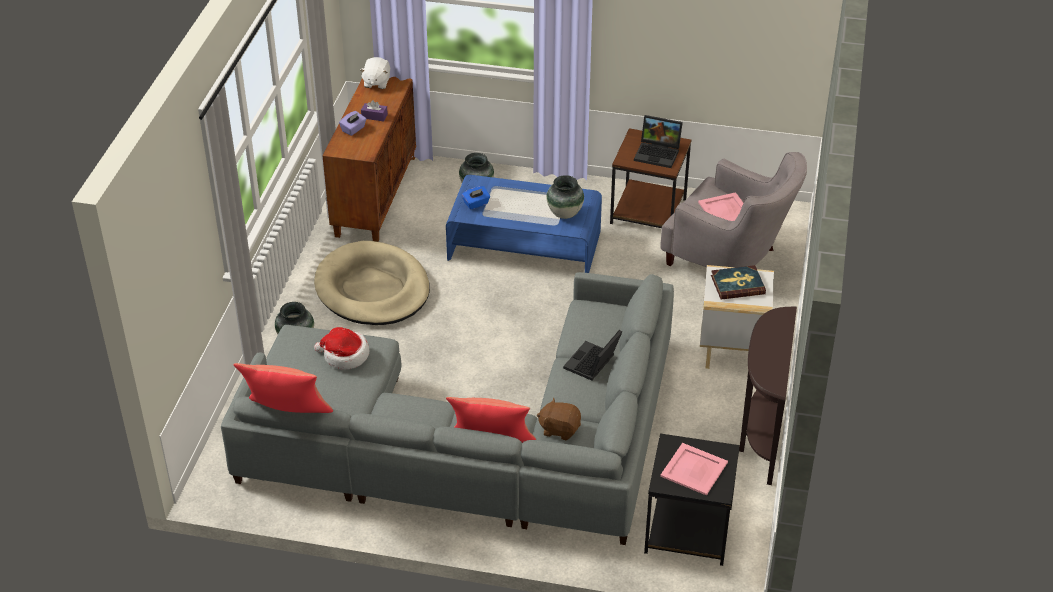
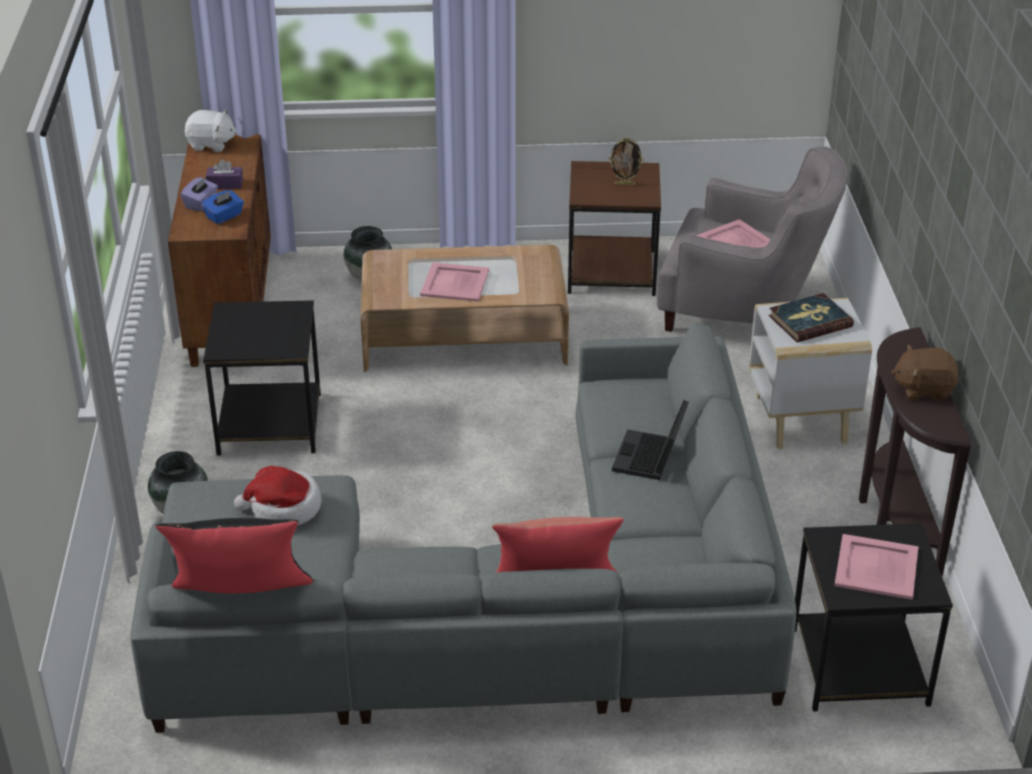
camera: 15 degrees left, 5 degrees down
red pillow [233,363,333,413] -> black pillow [155,518,313,594]
beige dog bed [314,241,430,325] -> black side table [203,300,321,456]
white plush toy [360,57,390,89] -> white plush toy turned 75 degrees counterclockwise [185,110,237,152]
blue coffee table [446,175,602,273] -> brown coffee table [361,245,569,372]
blue tissue box [462,186,490,210] -> blue tissue box moved to [202,190,244,224]
brown plush toy [537,398,581,440] -> brown plush toy moved to [891,345,958,401]
vase [547,175,584,219] -> none
laptop [634,115,683,168] -> picture frame [609,138,644,186]
none -> pink tray [420,262,489,302]

